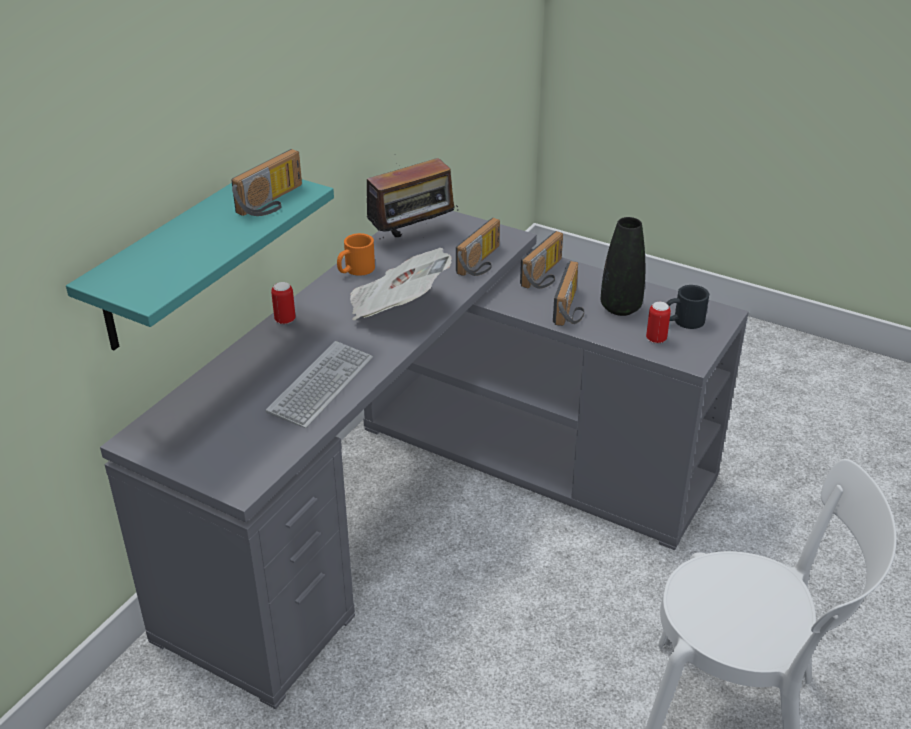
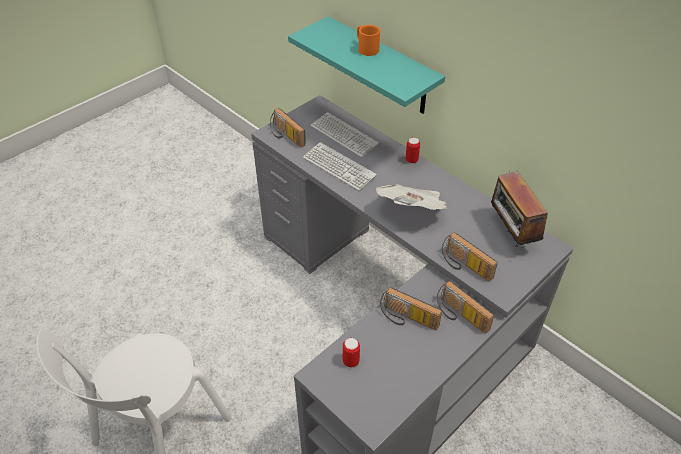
camera: 105 degrees right, 10 degrees up
radio [231,149,302,216] -> radio moved to [270,108,306,147]
orange mug [337,233,375,276] -> orange mug moved to [357,25,380,56]
black vase [601,217,645,316] -> none
black mug [666,285,709,329] -> none
none -> keyboard [311,112,379,157]

